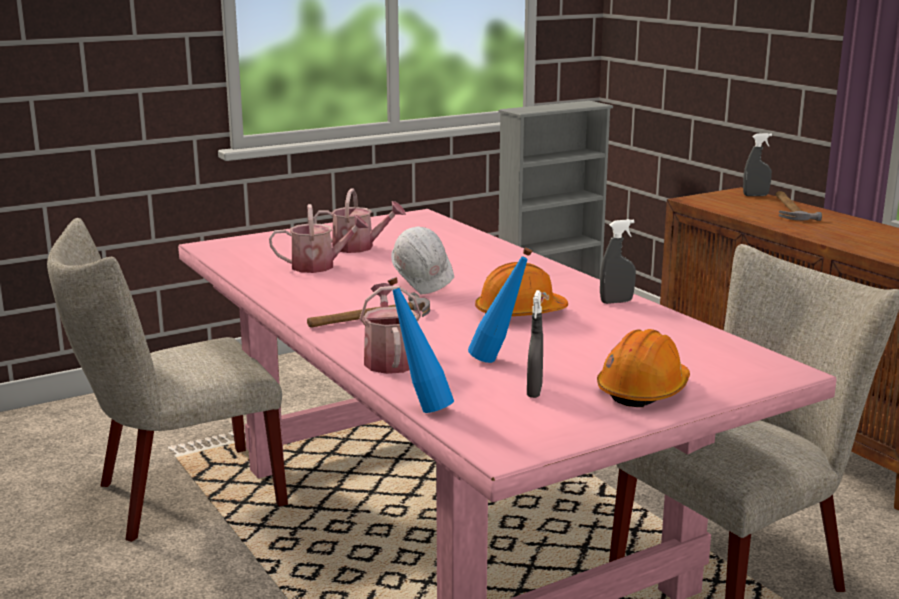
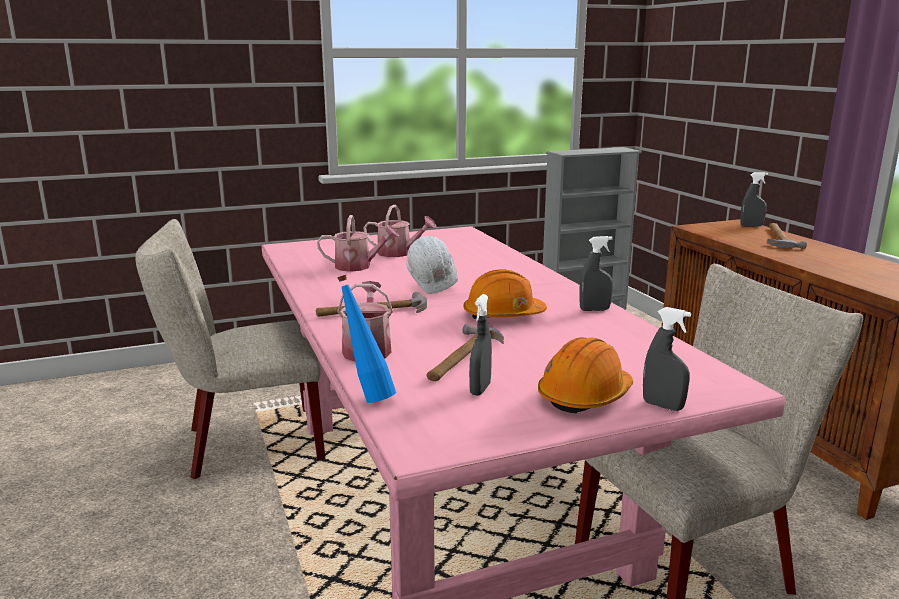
camera: 10 degrees right, 0 degrees up
blue bottle [468,247,532,363] -> hammer [426,324,504,381]
none -> grey spray bottle [643,307,691,411]

